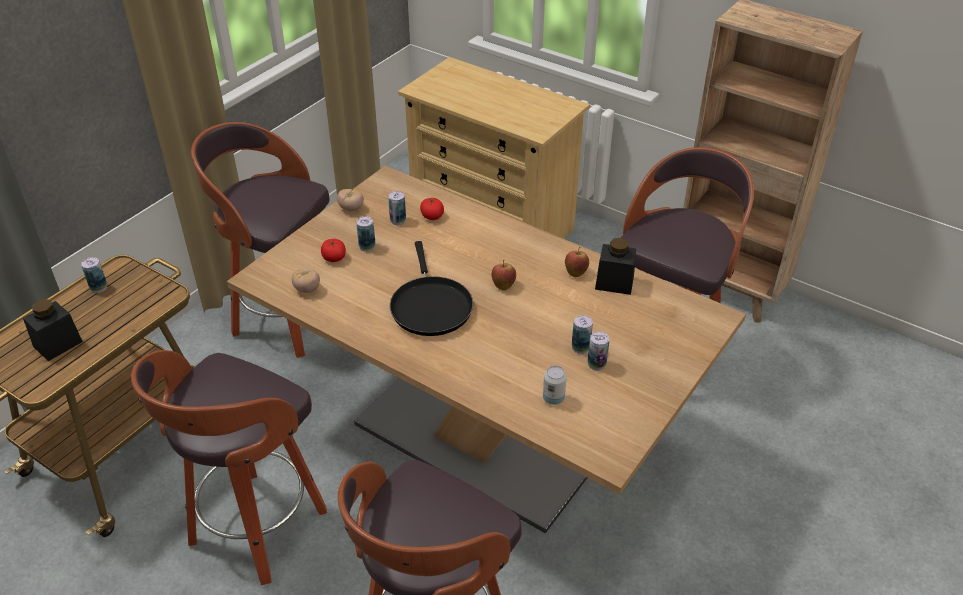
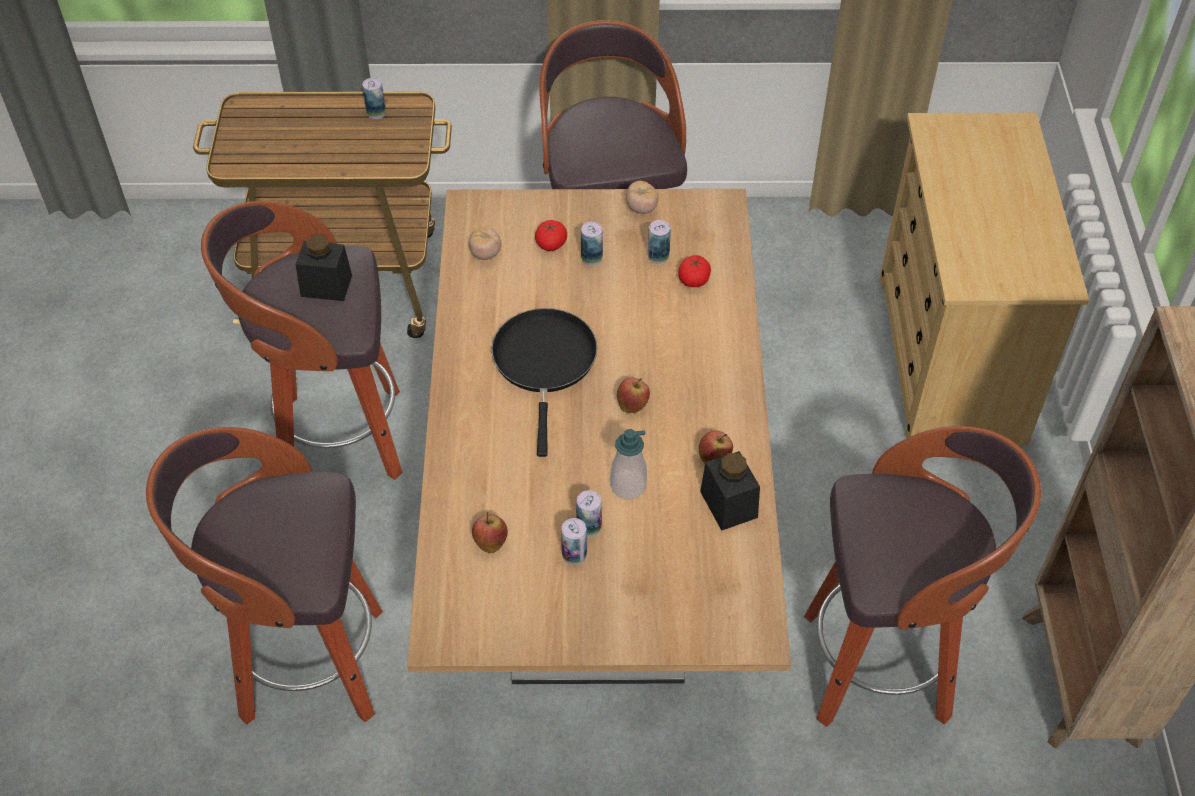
camera: 55 degrees right, 10 degrees up
black jar [23,299,83,361] -> black jar moved to [295,234,352,301]
black frying pan [390,241,473,336] -> black frying pan turned 135 degrees clockwise [492,308,597,457]
can [543,366,567,405] -> apple [472,512,508,553]
none -> soap dispenser [610,429,647,499]

